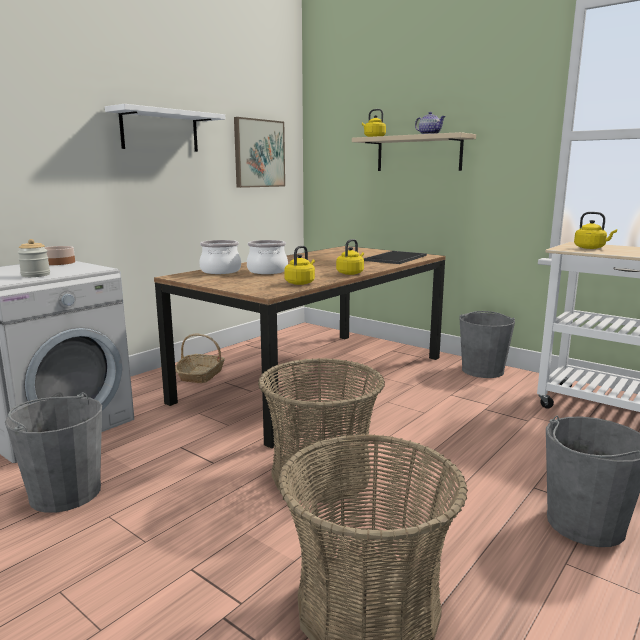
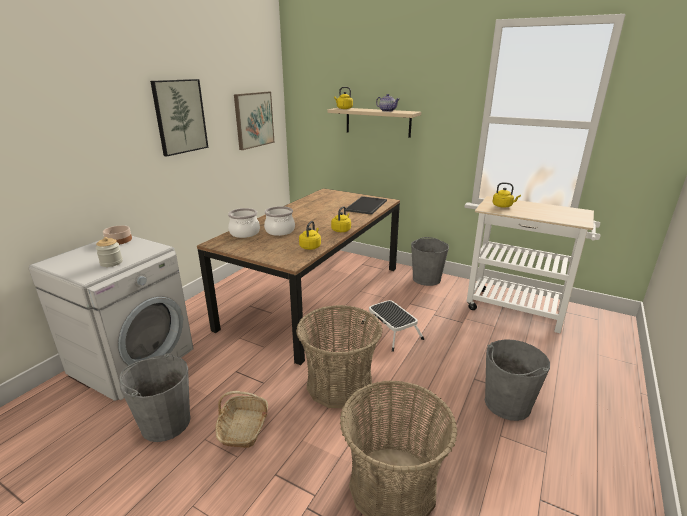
camera: 10 degrees left, 10 degrees up
white shelf [105,104,225,152] -> picture [150,79,208,156]
basket [175,334,225,383] -> basket moved to [215,391,268,448]
none -> black step ladder [361,300,424,352]

